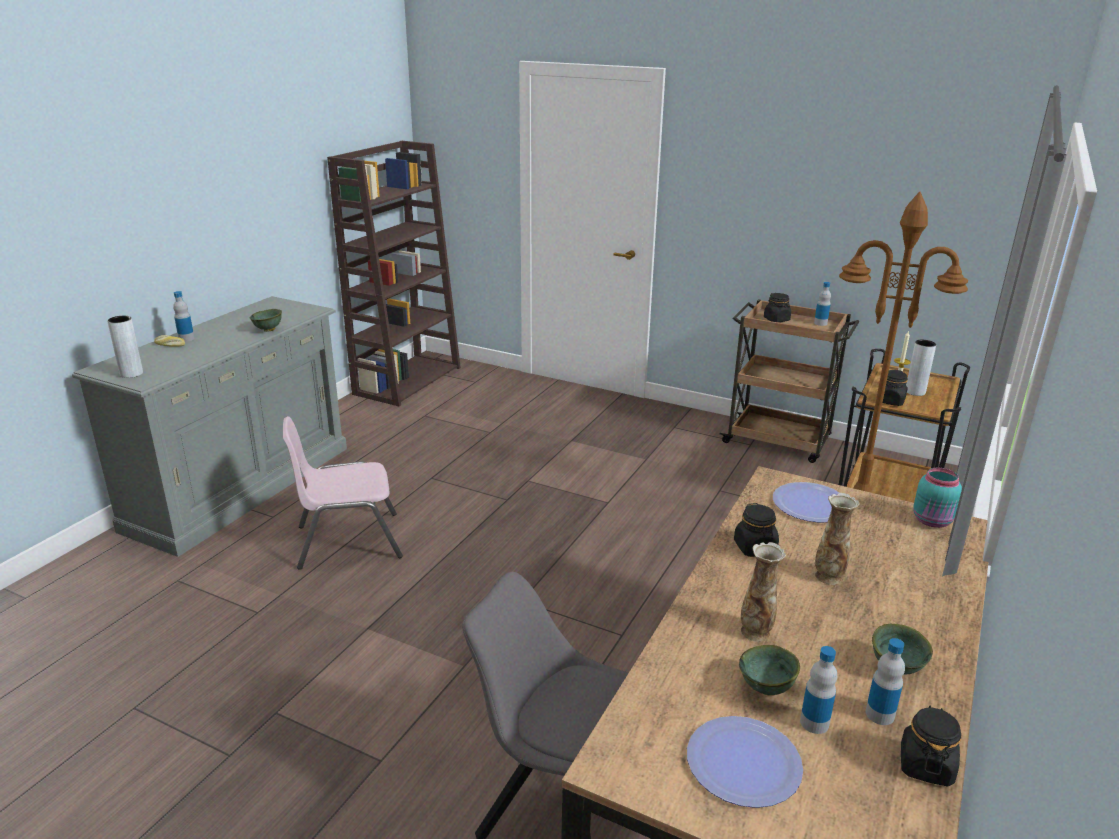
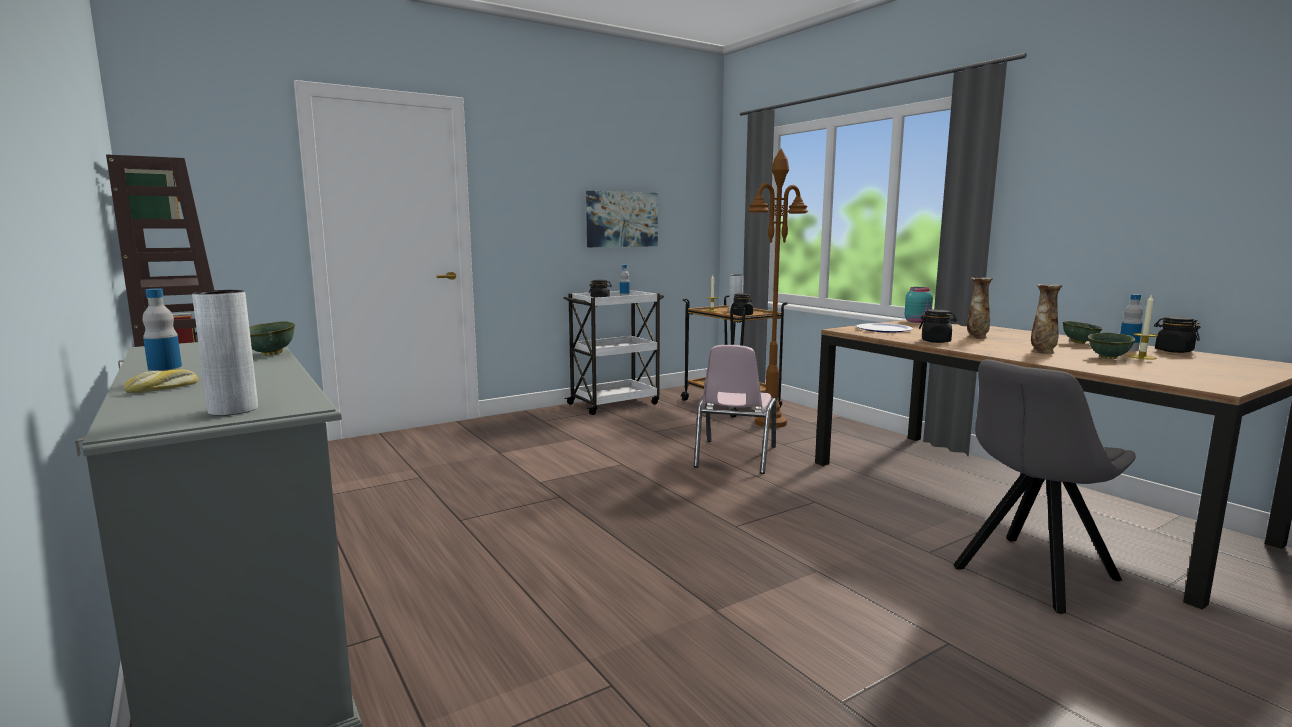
camera: 60 degrees left, 15 degrees down
pink chair [283,416,403,570] -> pink chair moved to [694,345,776,474]
plate [687,716,803,808] -> none
brown cart [720,300,859,463] -> white cart [563,290,664,415]
bottle [800,646,837,734] -> candle [1128,294,1158,359]
none -> picture [586,191,658,247]

